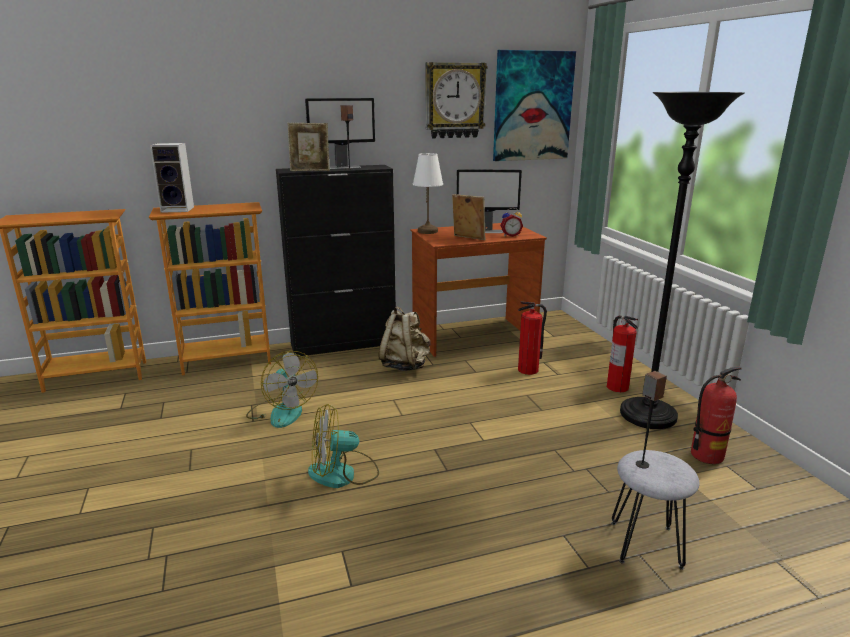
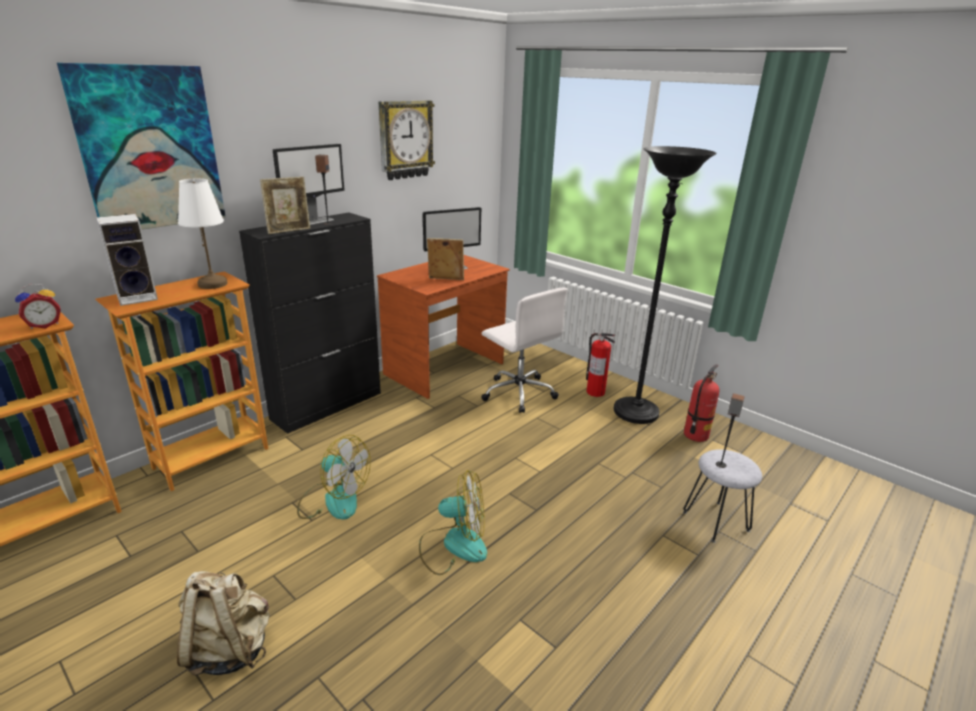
camera: 30 degrees left, 5 degrees up
fan [308,404,379,488] -> fan turned 135 degrees counterclockwise [419,470,487,575]
beige backpack [378,306,431,371] -> beige backpack moved to [177,571,270,676]
white table lamp [413,153,443,234] -> white table lamp moved to [178,179,228,289]
picture [493,50,576,161] -> picture moved to [57,63,226,230]
alarm clock [500,208,523,237] -> alarm clock moved to [15,284,61,329]
fire extinguisher [518,301,547,375] -> white office chair [481,288,567,413]

